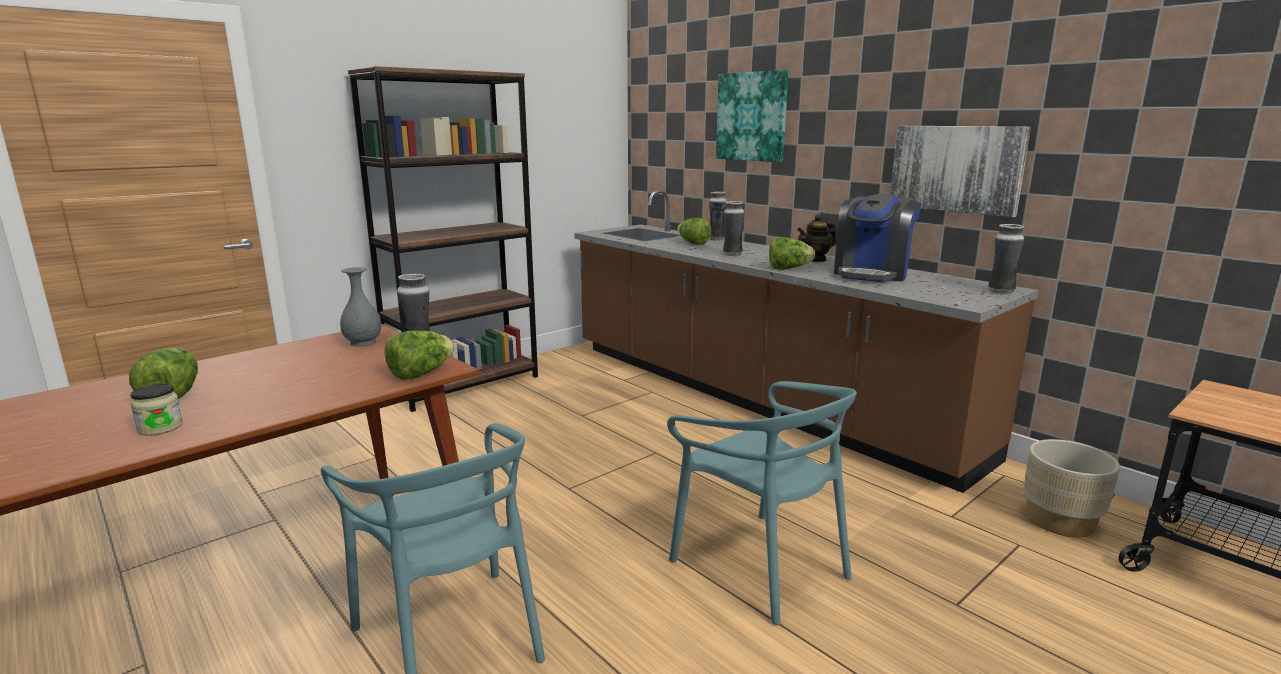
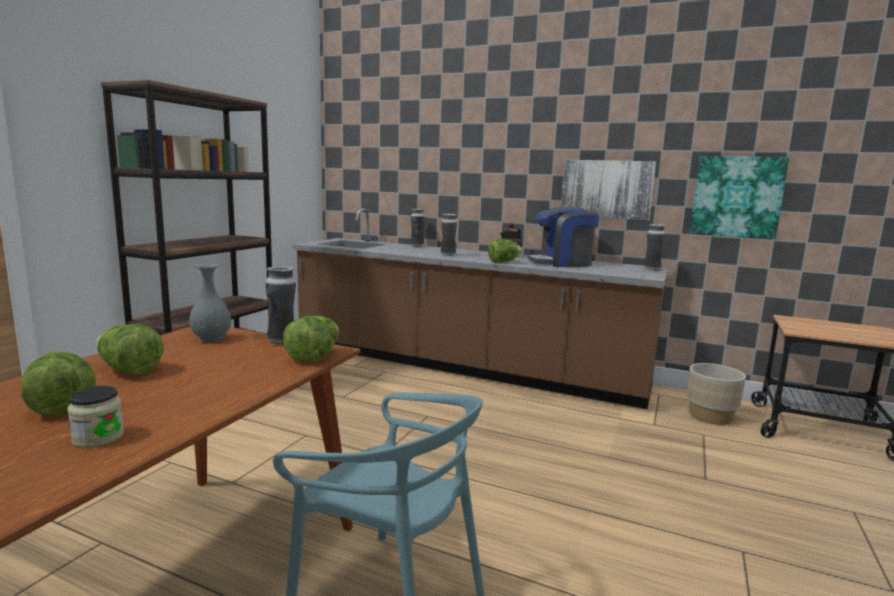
camera: 25 degrees left, 5 degrees down
turquoise chair [667,381,857,625] -> none
lettuce [677,218,711,245] -> lettuce moved to [96,324,164,376]
picture [716,70,788,162] -> picture moved to [690,156,789,239]
coffee machine [834,194,921,282] -> coffee machine turned 75 degrees clockwise [527,207,599,267]

